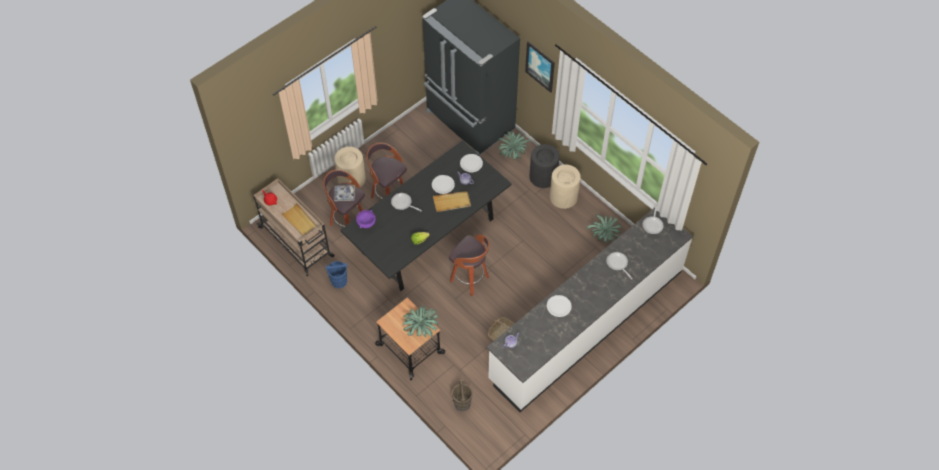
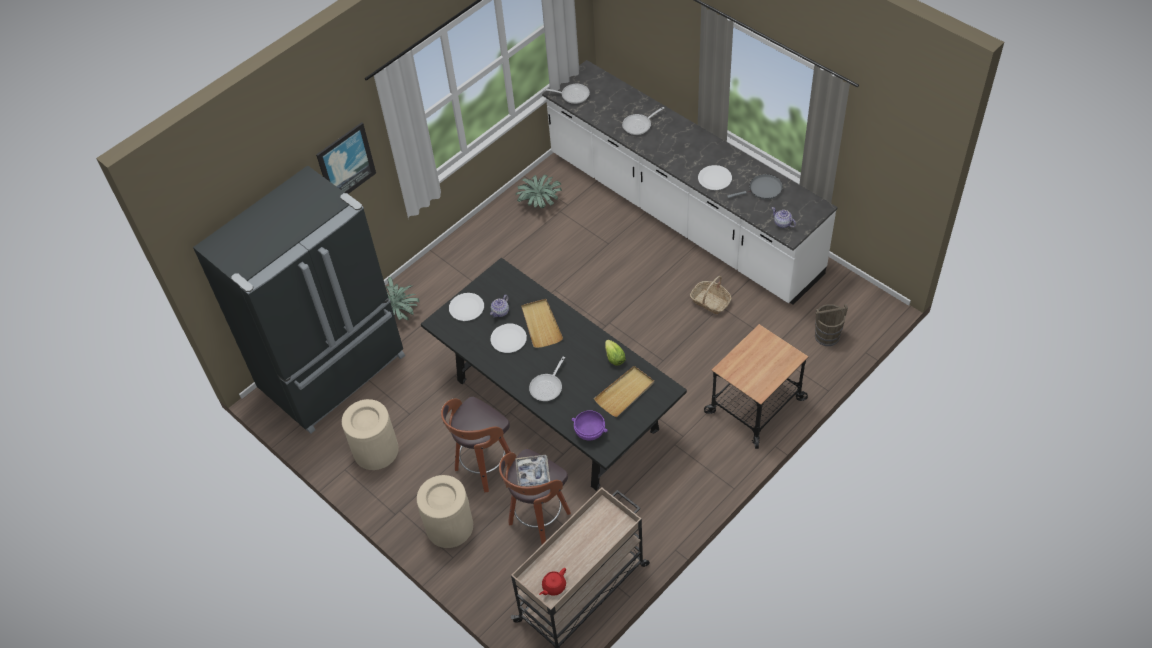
camera: 90 degrees left, 5 degrees down
beige tray [282,203,317,236] -> beige tray moved to [594,366,654,417]
blue bucket [325,261,348,288] -> none
potted plant [403,306,438,337] -> none
stool [449,235,490,296] -> none
black trash can [529,144,560,188] -> none
beige trash can [550,165,581,209] -> beige trash can moved to [342,399,399,470]
none -> grey frying pan [727,174,783,200]

